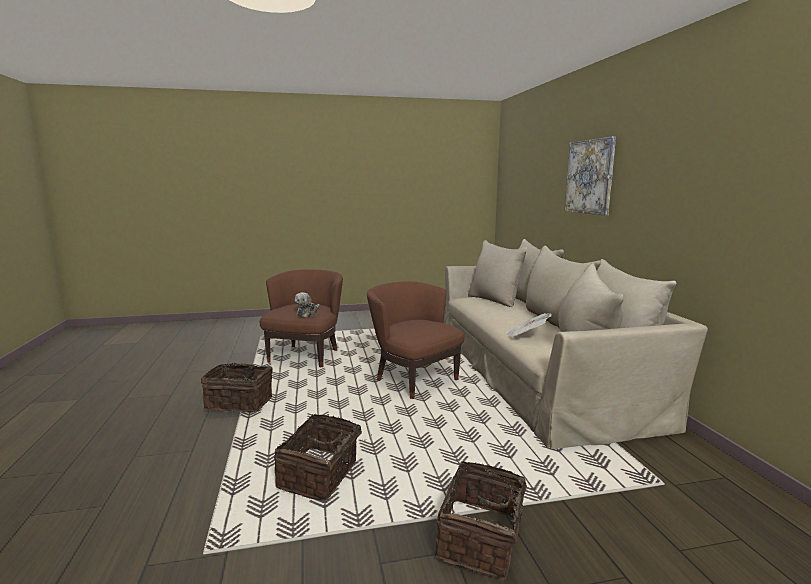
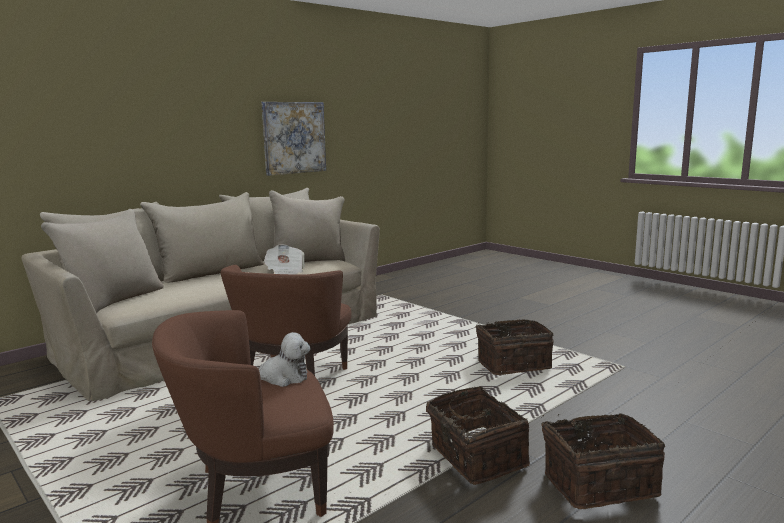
camera: 120 degrees left, 0 degrees up
basket [435,461,544,580] -> basket moved to [541,414,665,509]
picture [564,136,616,216] -> picture moved to [261,102,326,176]

